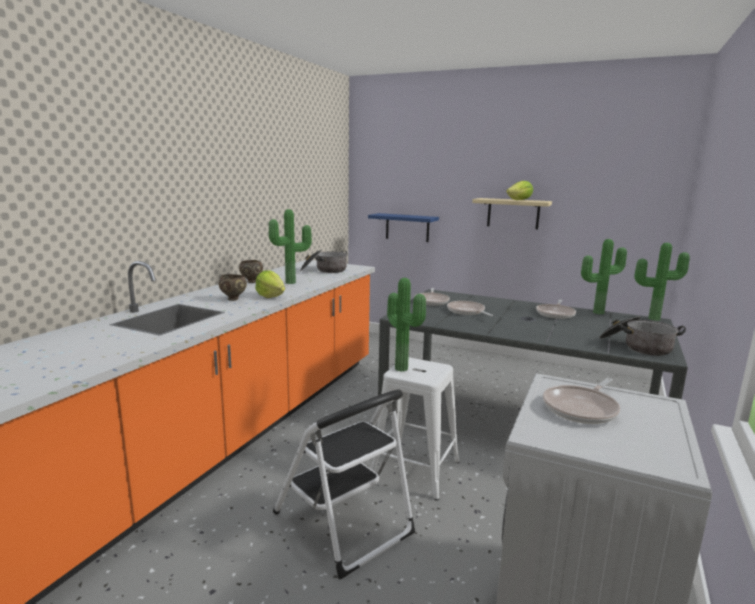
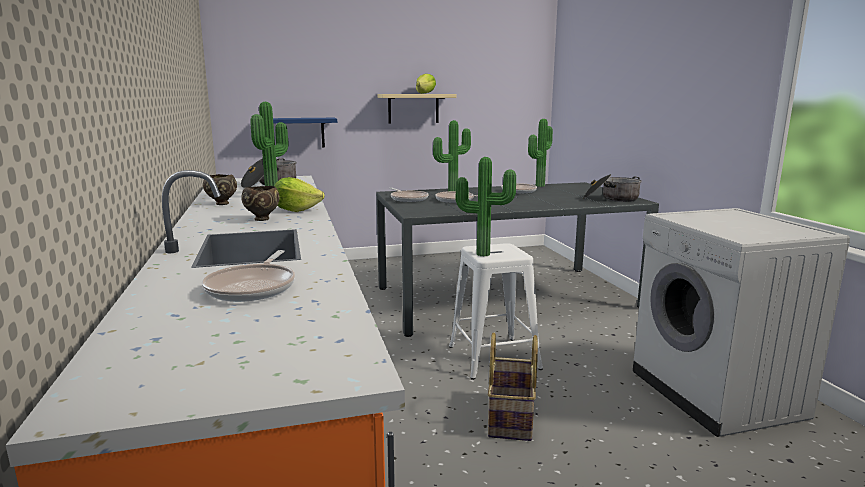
camera: 40 degrees left, 0 degrees up
step ladder [273,389,415,579] -> basket [488,333,538,441]
frying pan [543,378,620,424] -> frying pan moved to [202,250,295,302]
potted plant [634,243,690,321] -> potted plant moved to [433,120,471,191]

